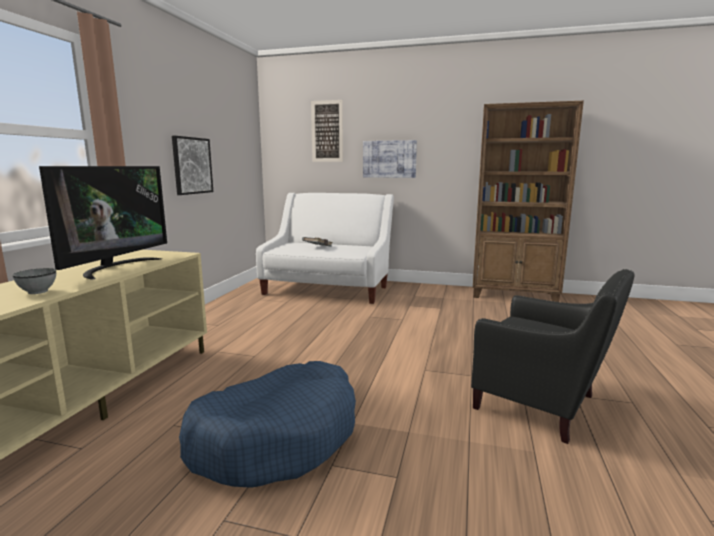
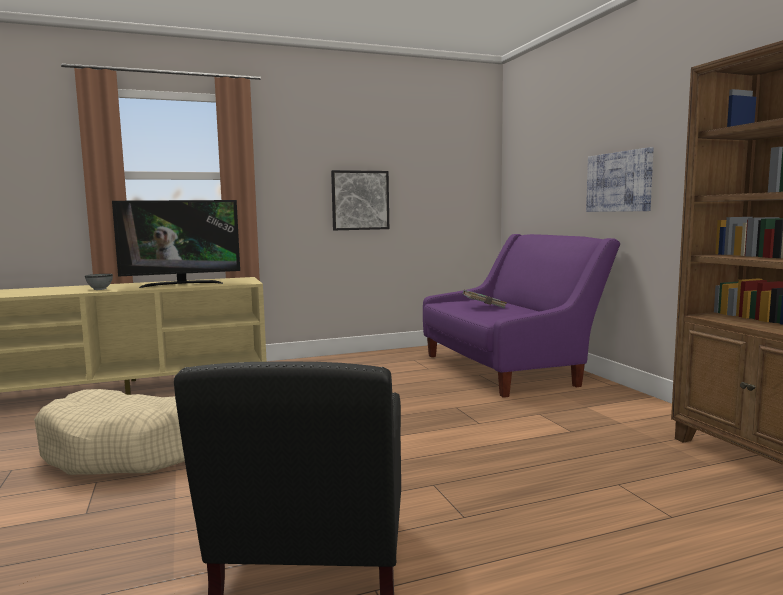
camera: 55 degrees right, 5 degrees down
blue dog bed [179,361,356,488] -> beige dog bed [34,389,185,475]
white sofa [256,193,394,304] -> purple sofa [423,234,620,398]
picture [311,100,343,162] -> none

